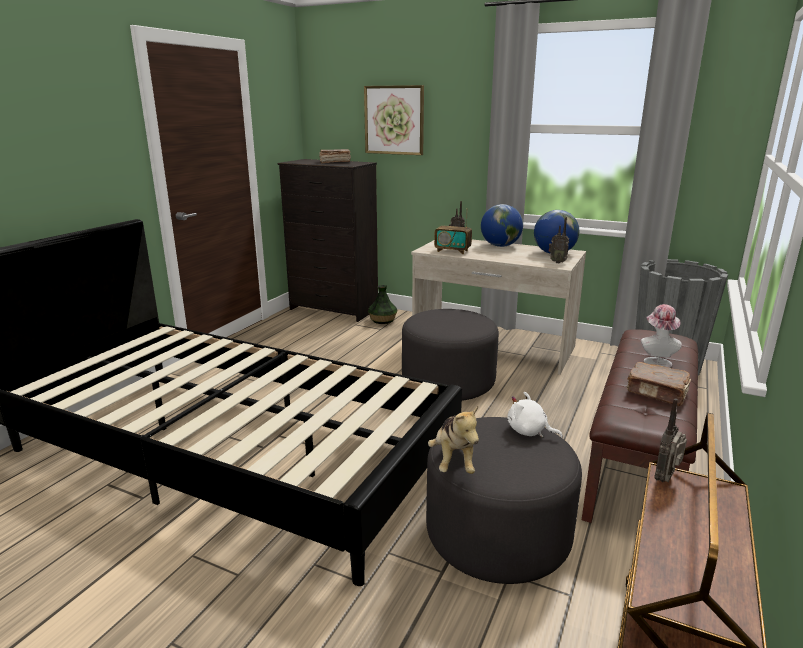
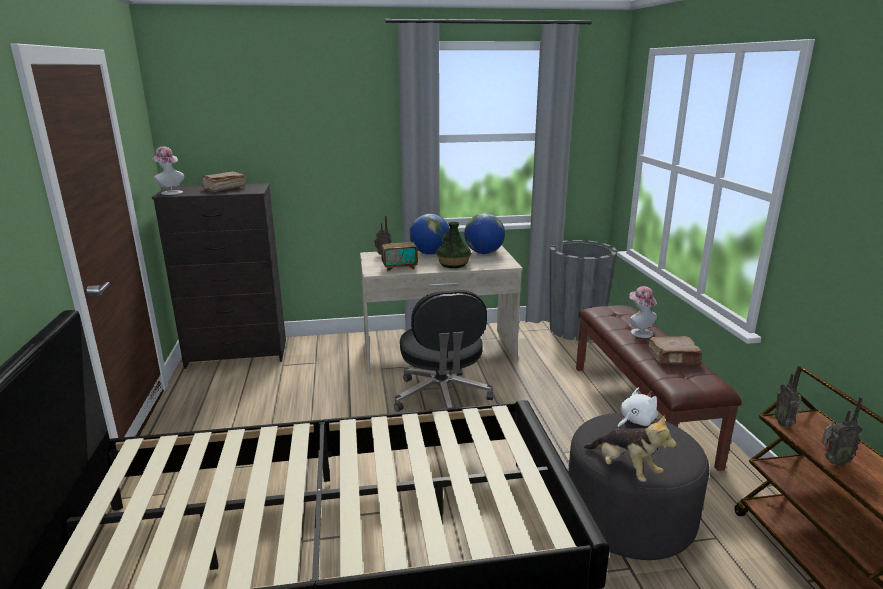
camera: 35 degrees left, 0 degrees up
picture [364,85,424,155] -> none
vase [368,285,398,324] -> vase moved to [436,222,471,268]
grey ottoman [402,309,499,401] -> black office chair [394,290,494,412]
white plush toy [508,392,563,438] -> white plush toy turned 150 degrees clockwise [617,387,657,428]
radio [548,217,569,264] -> radio moved to [822,396,863,466]
none -> hat [152,146,185,195]

